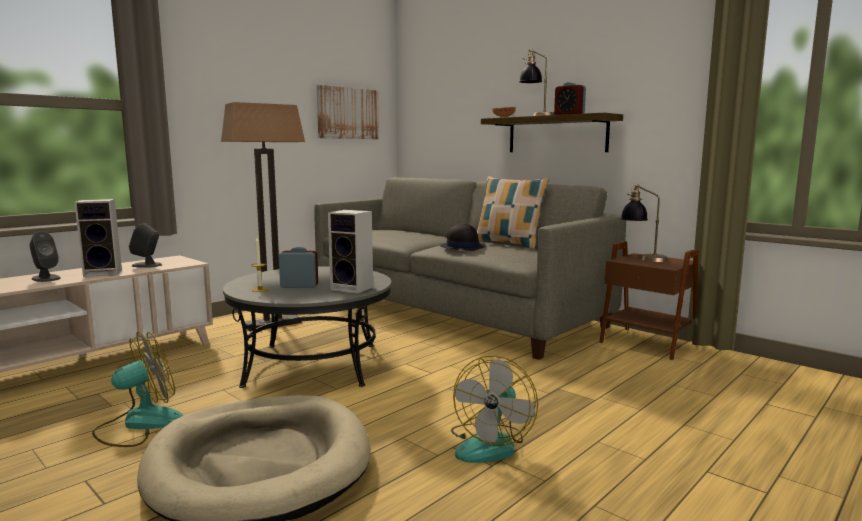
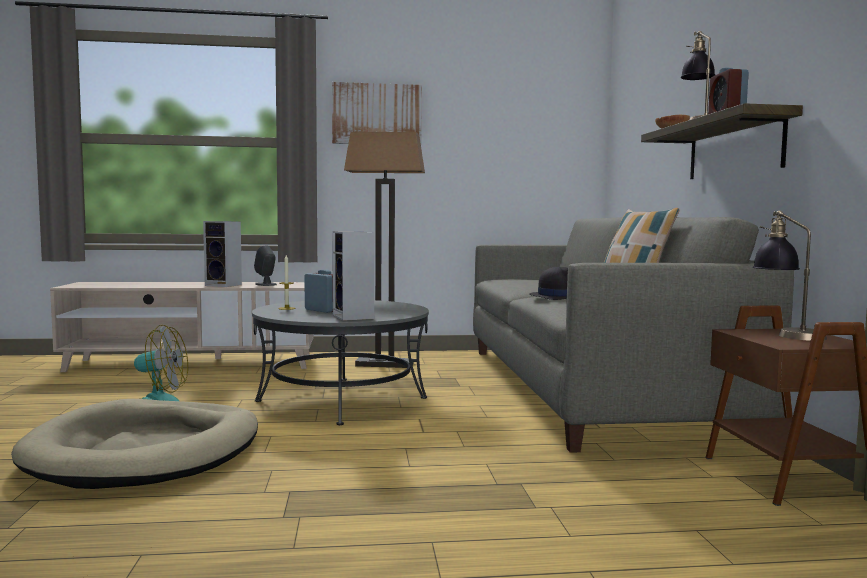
camera: 40 degrees right, 5 degrees down
grey speaker [30,231,61,282] -> none
picture [316,85,379,139] -> picture moved to [332,82,422,144]
fan [451,356,538,463] -> none

